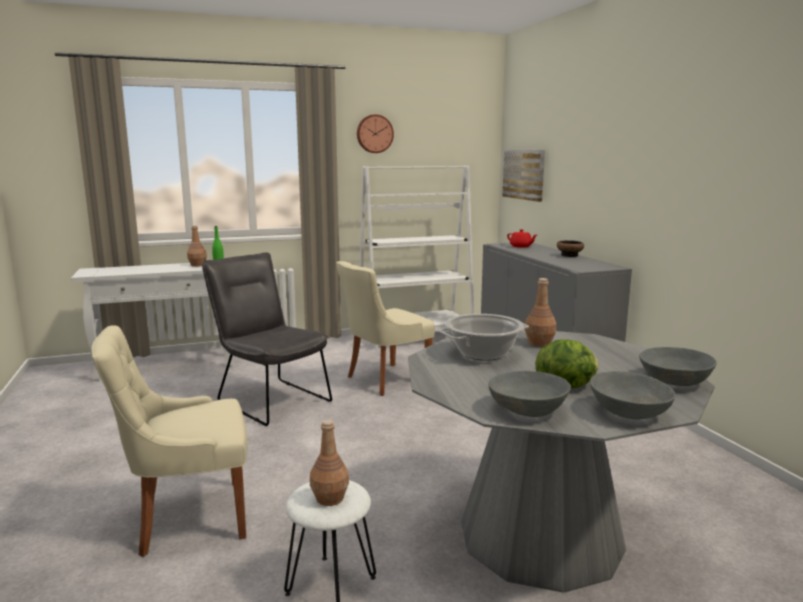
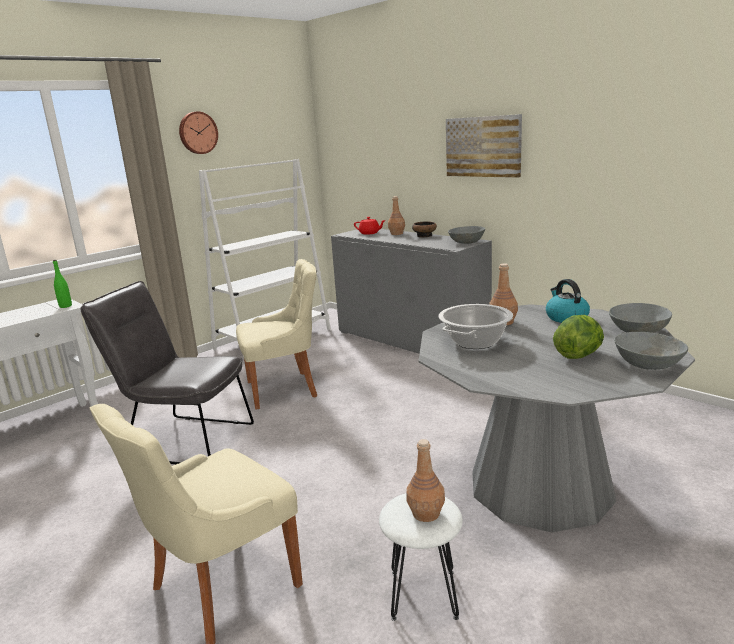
camera: 25 degrees left, 5 degrees up
brown bottle [187,225,207,267] -> brown bottle moved to [388,196,405,235]
beige chair [336,261,435,396] -> beige chair turned 135 degrees counterclockwise [236,259,317,410]
grey bowl [489,371,571,417] -> grey bowl moved to [448,226,485,244]
picture [502,150,545,202] -> picture moved to [446,114,522,178]
none -> kettle [546,279,590,323]

